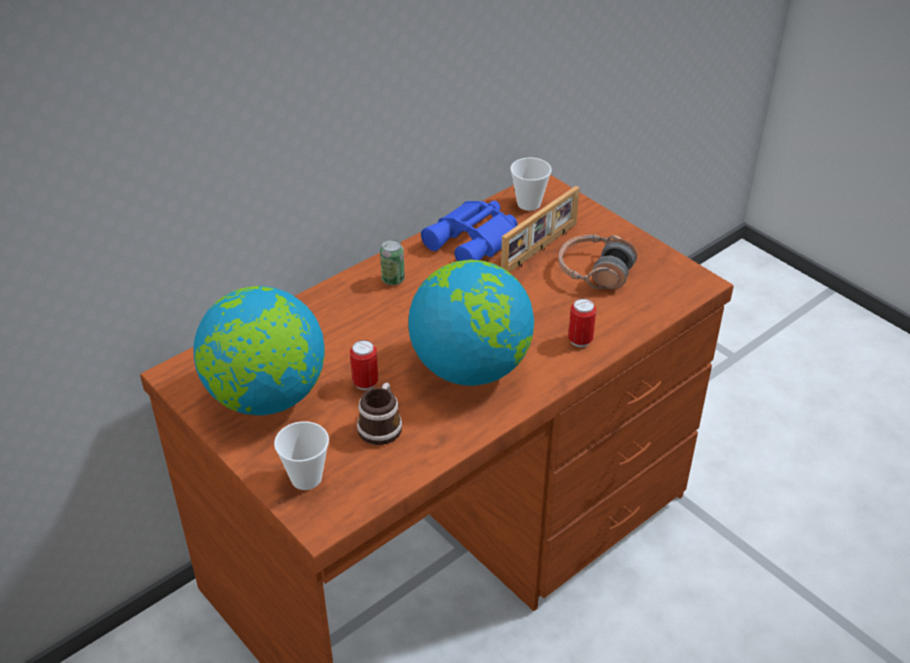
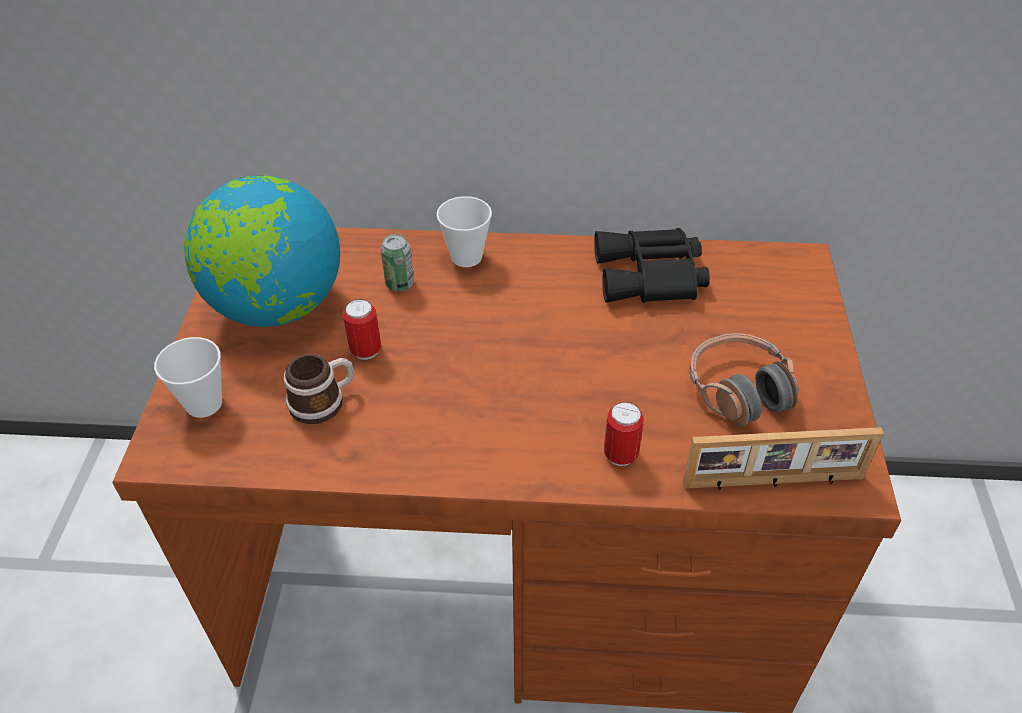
camera: 45 degrees right, 5 degrees up
can [380,240,405,285] -> can moved to [380,234,414,291]
globe [409,260,534,386] -> none
blue binoculars [421,201,517,261] -> black binoculars [594,228,710,303]
picture frame [501,186,580,273] -> picture frame moved to [683,427,884,490]
cup [510,157,552,211] -> cup moved to [436,196,492,267]

